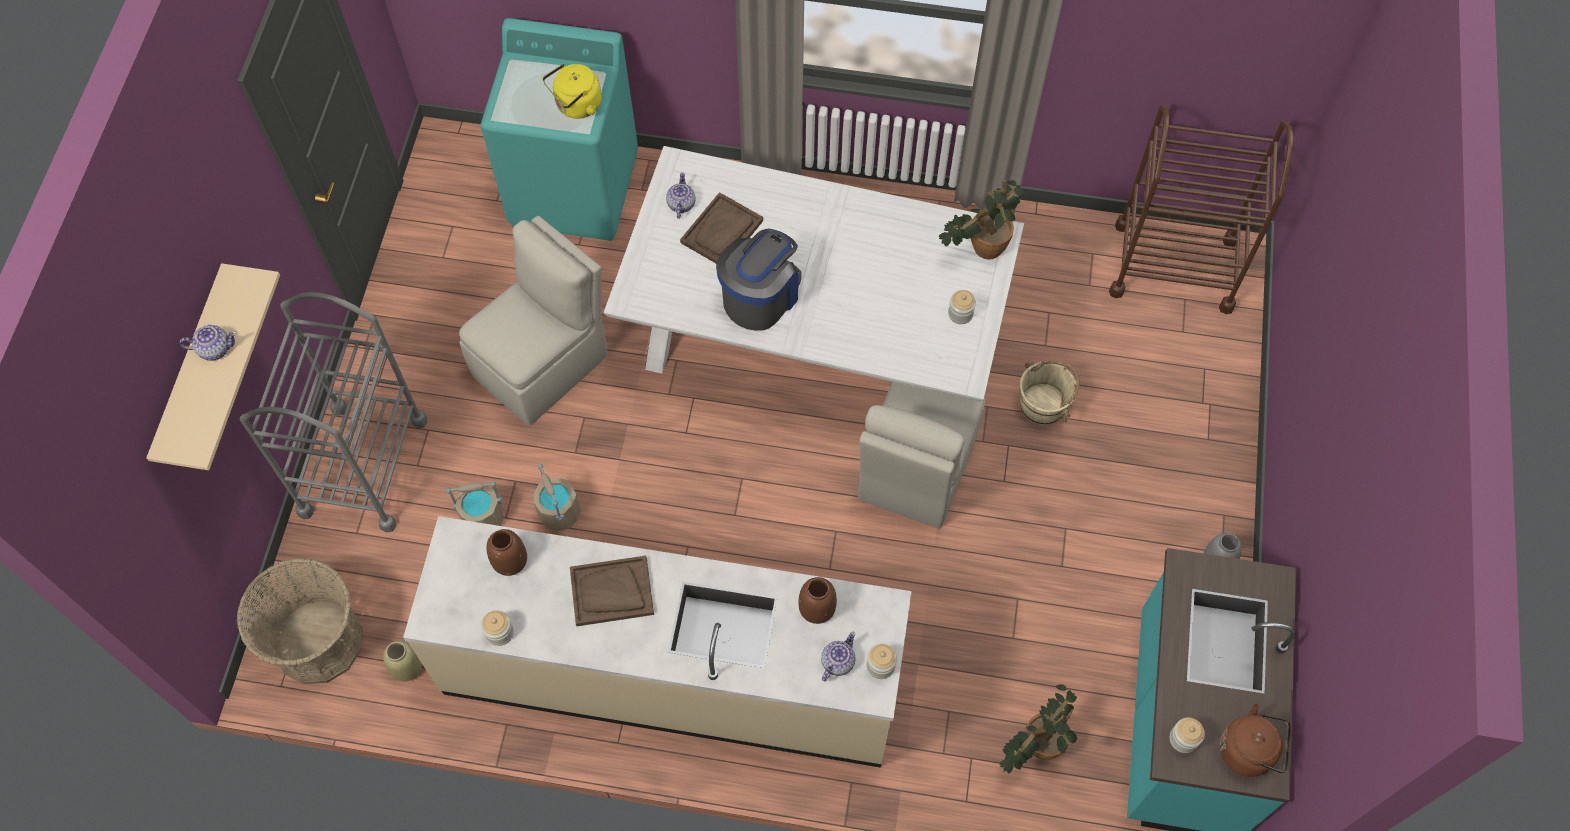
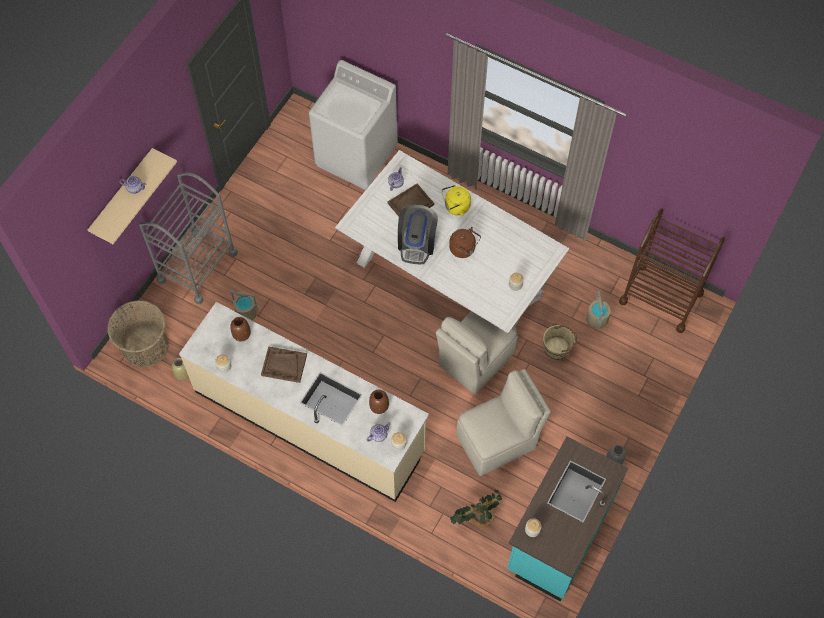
camera: 20 degrees right, 0 degrees up
beige chair [459,216,608,425] -> beige chair moved to [456,369,551,476]
turquoise washing machine [481,18,638,241] -> white washing machine [309,60,398,190]
beige bucket [534,464,581,531] -> beige bucket moved to [586,291,611,329]
yellow kettle [543,63,602,119] -> yellow kettle moved to [442,185,471,216]
coffee machine [716,228,802,331] -> coffee machine turned 135 degrees clockwise [398,205,438,264]
potted plant [939,179,1025,259] -> none
brown kettle [1220,703,1291,777] -> brown kettle moved to [449,227,481,258]

